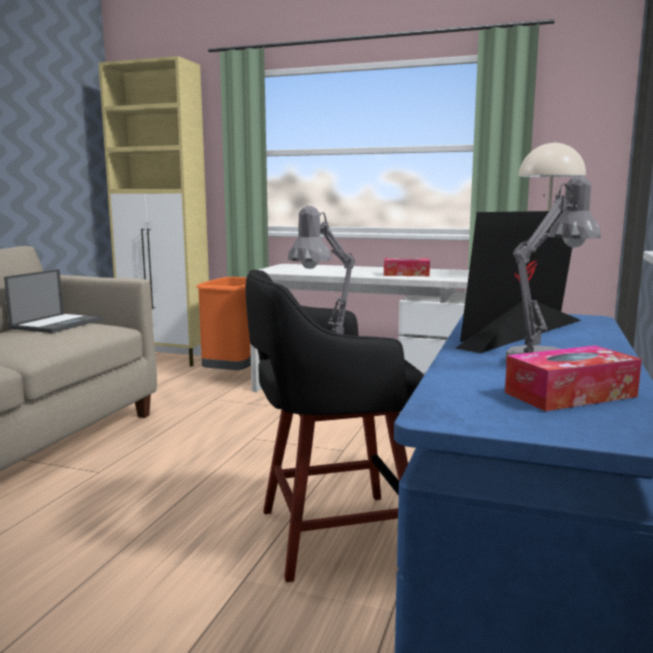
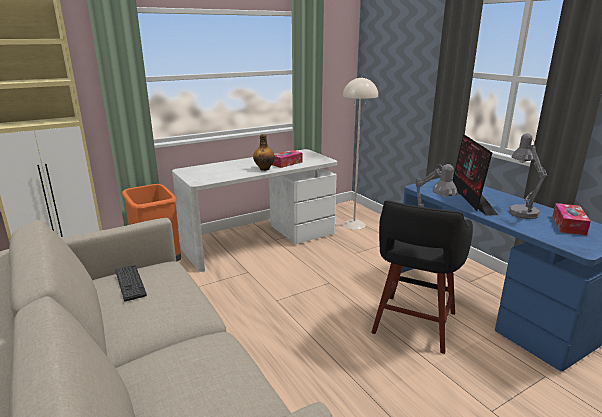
camera: 50 degrees left, 10 degrees up
laptop [4,269,103,333] -> keyboard [115,265,147,302]
none -> bottle [253,134,275,171]

